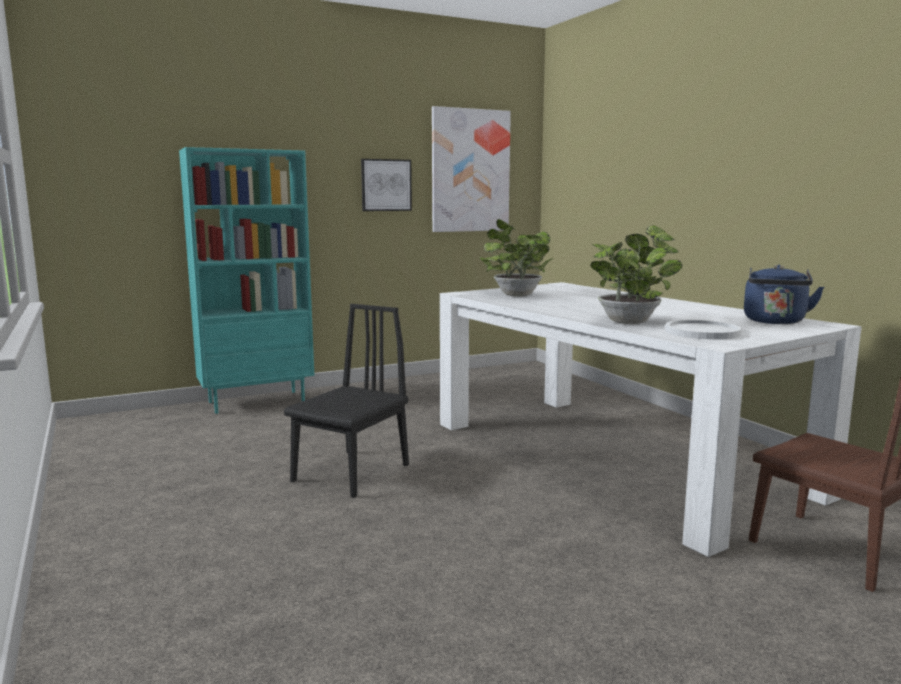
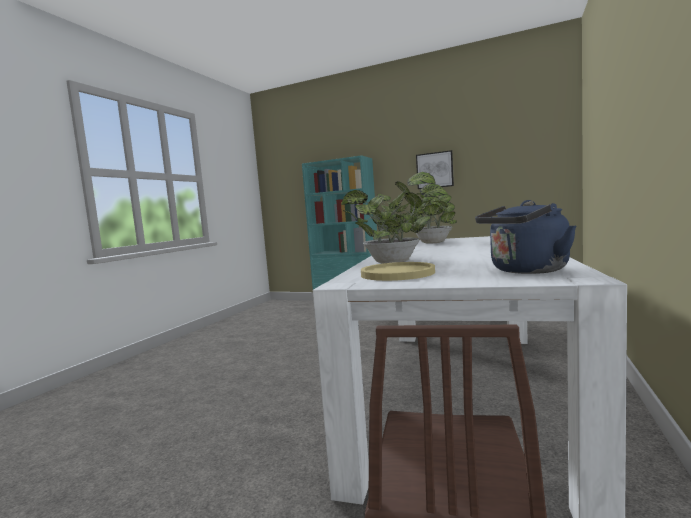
camera: 50 degrees right, 5 degrees down
black chair [284,304,409,498] -> none
picture [432,106,511,232] -> none
white plate [665,320,742,340] -> yellow plate [361,262,435,281]

